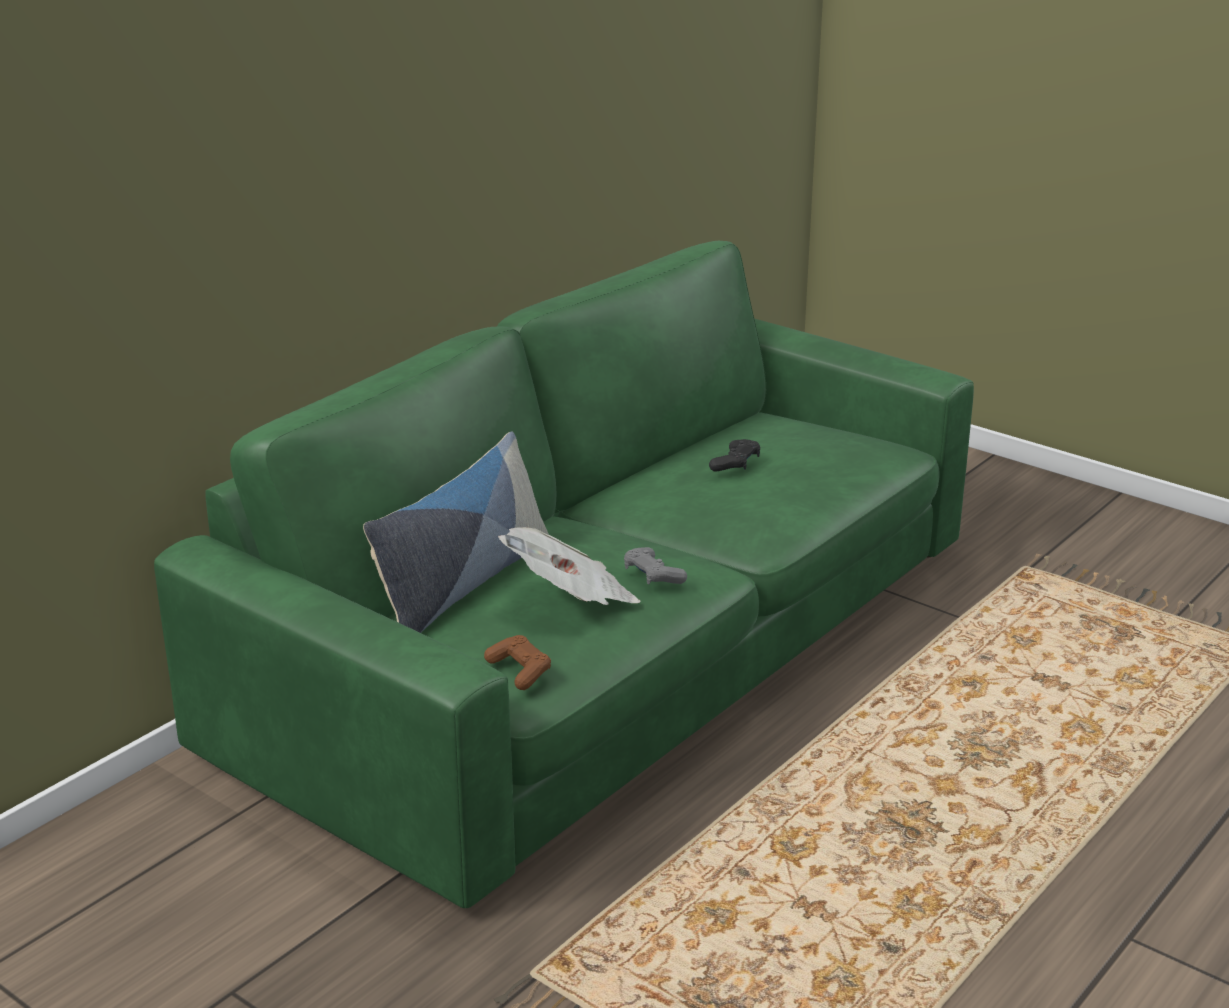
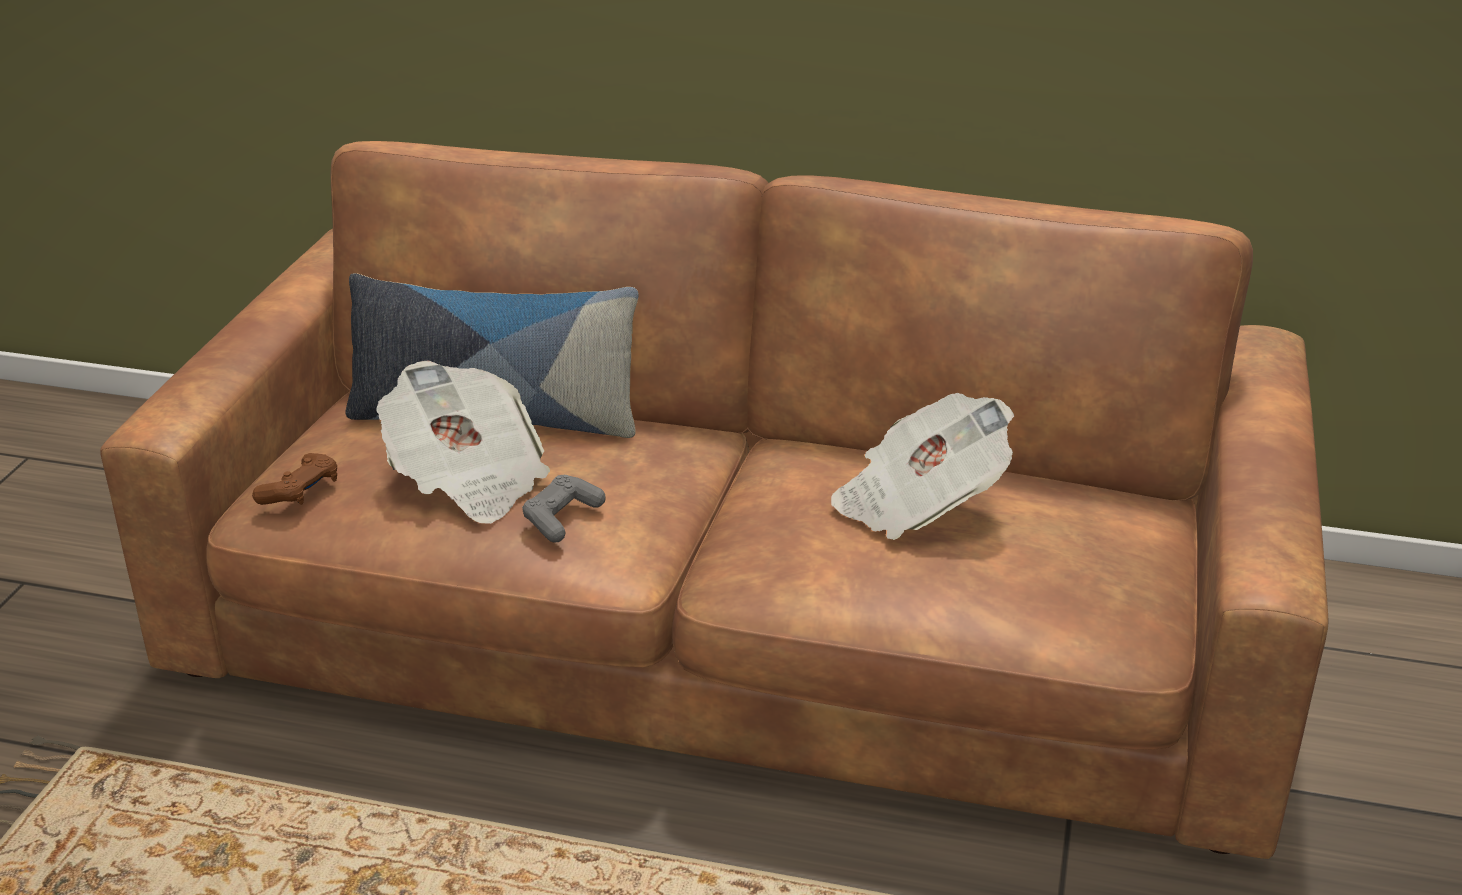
camera: 65 degrees right, 5 degrees up
green sofa [154,241,974,908] -> brown sofa [100,141,1329,859]
black game controller [709,439,760,472] -> newspaper [831,393,1014,540]

